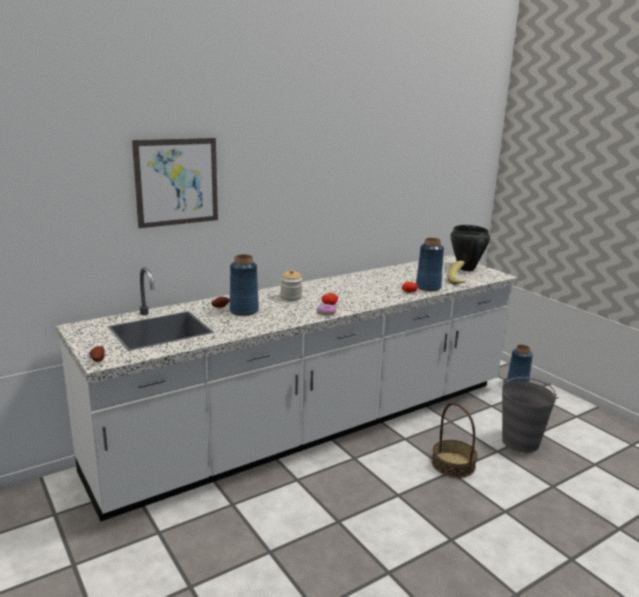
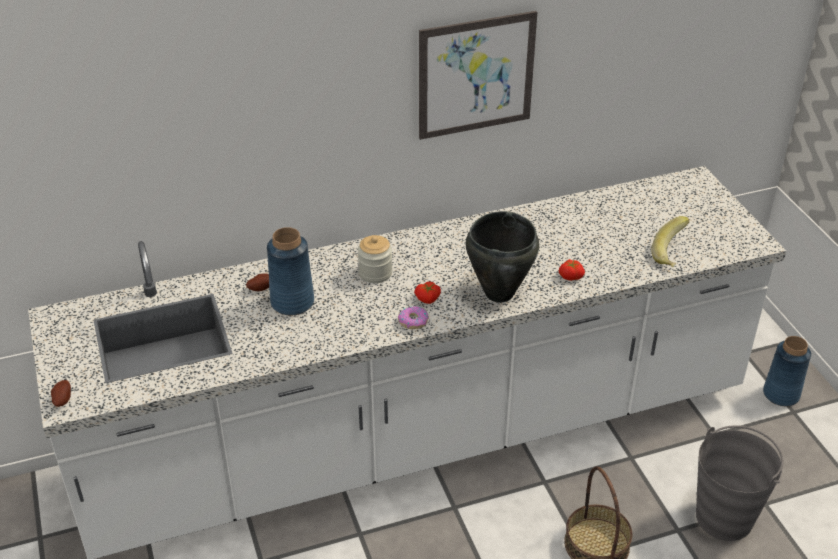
camera: 15 degrees right, 20 degrees up
picture [132,138,218,228] -> picture moved to [419,11,537,140]
blue vase [416,238,444,291] -> none
black cooking pot [451,225,490,271] -> black cooking pot moved to [466,211,539,302]

